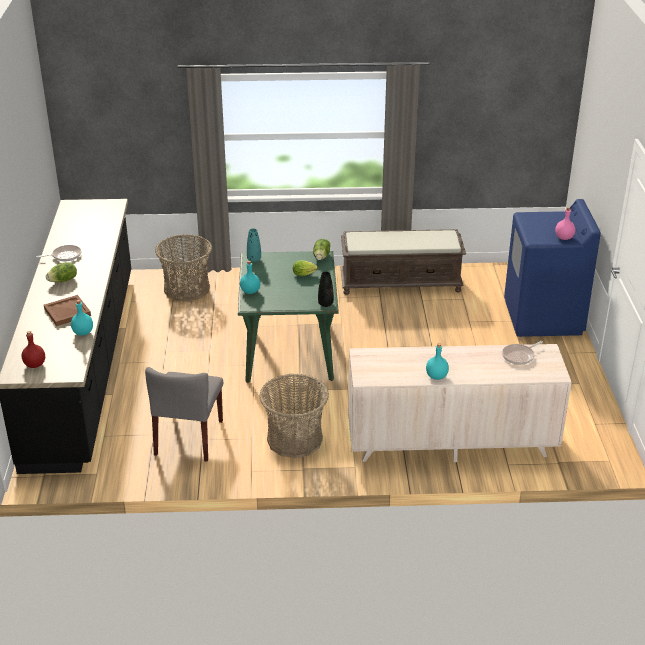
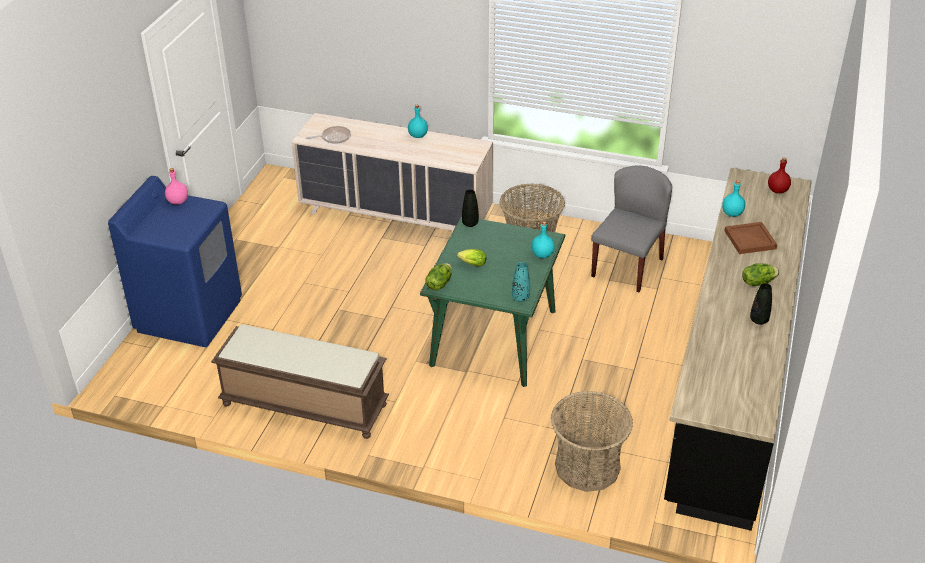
camera: 160 degrees left, 5 degrees up
frying pan [36,245,81,261] -> black vase [750,283,772,325]

